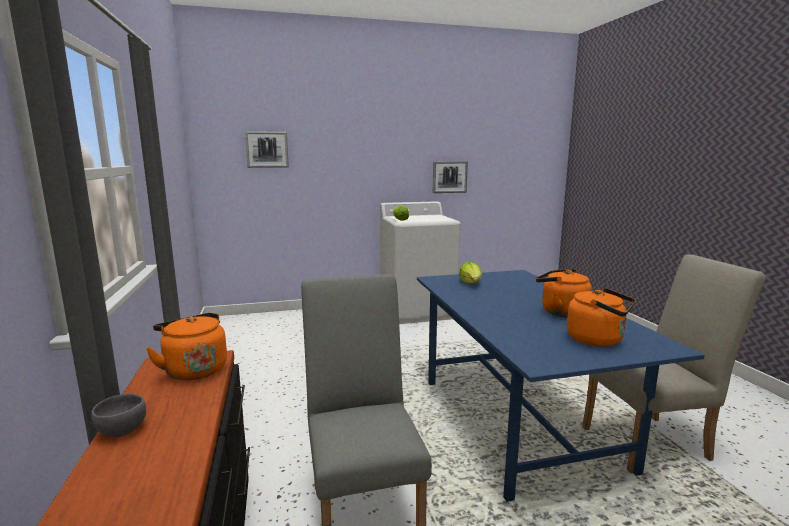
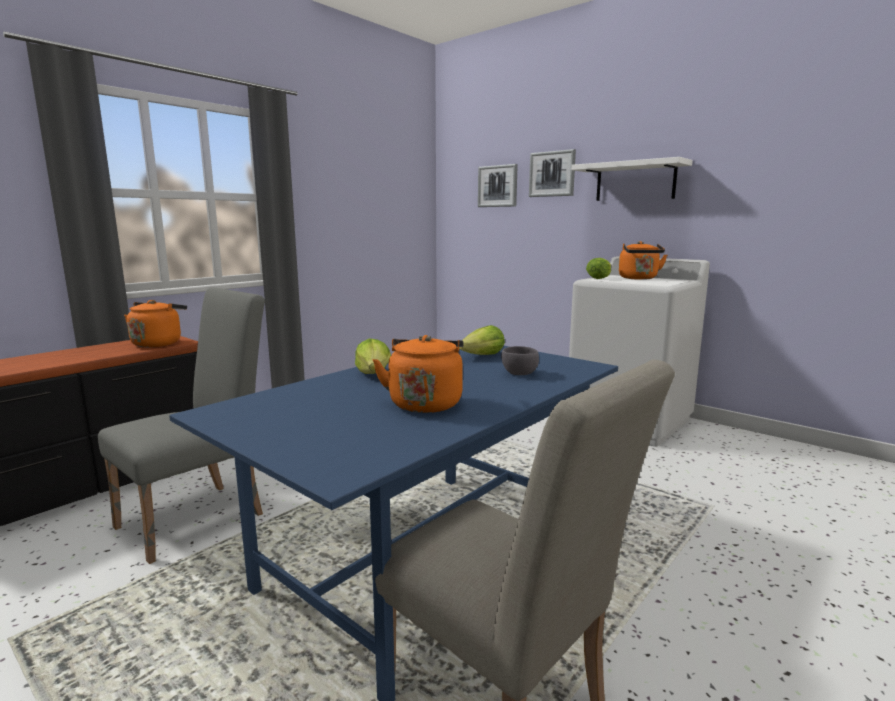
camera: 55 degrees right, 0 degrees up
grey bowl [91,394,146,437] -> grey bowl moved to [501,346,539,375]
picture [433,161,468,193] -> picture moved to [529,149,576,197]
orange kettle [567,288,636,347] -> orange kettle moved to [619,241,667,280]
none -> lettuce [355,338,391,374]
none -> white shelf [571,157,693,201]

